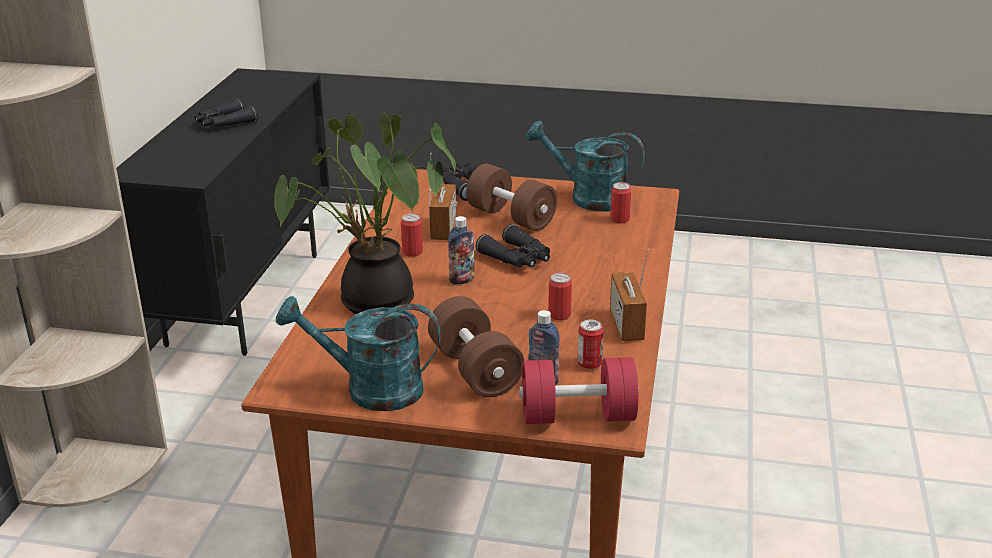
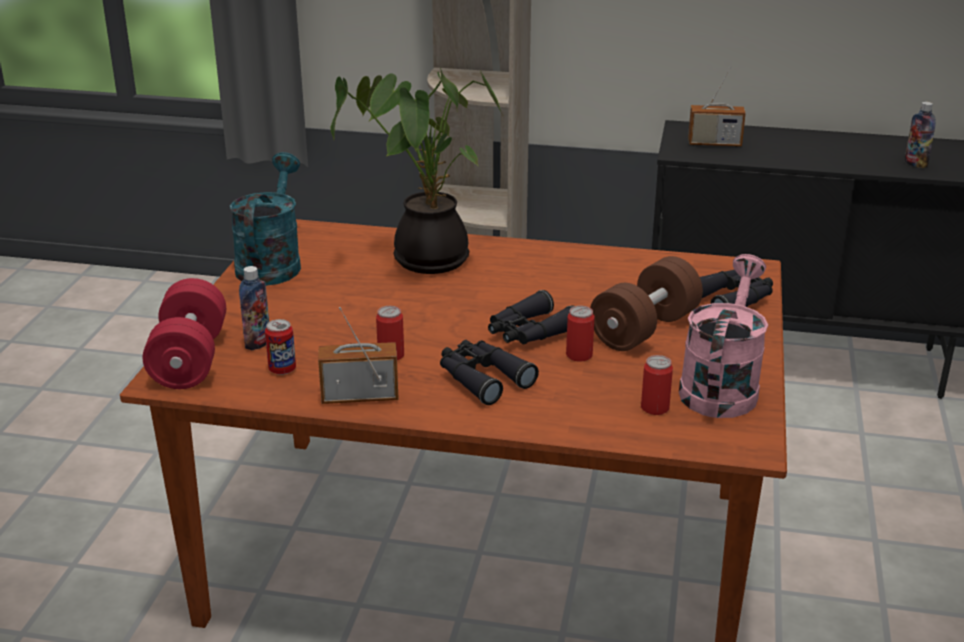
camera: 90 degrees right, 0 degrees up
black binoculars [194,99,258,128] -> black binoculars moved to [440,340,539,405]
can [401,213,423,257] -> can moved to [566,306,595,362]
brown dumbbell [428,296,524,397] -> none
radio [429,152,458,240] -> radio moved to [688,66,746,147]
bottle [448,216,475,285] -> bottle moved to [905,102,936,168]
turquoise watering can [526,120,645,211] -> pink watering can [679,254,768,418]

